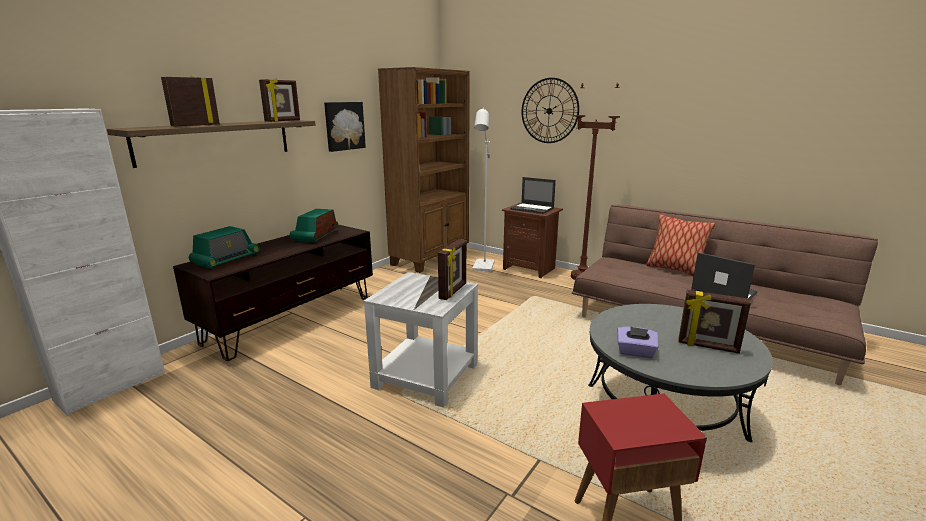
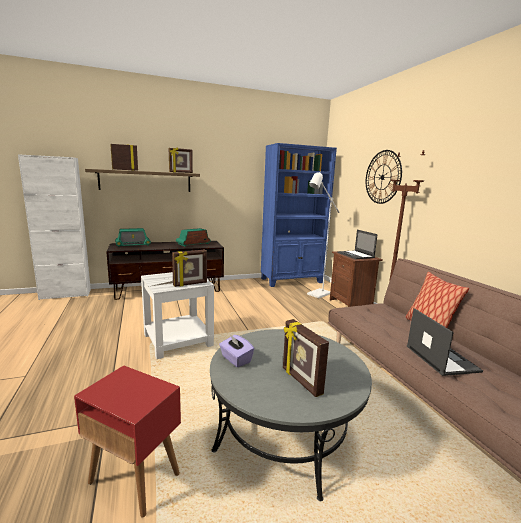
camera: 35 degrees right, 5 degrees down
picture [324,102,366,152] -> none
brown bookcase [378,67,470,273] -> blue bookcase [261,143,337,287]

